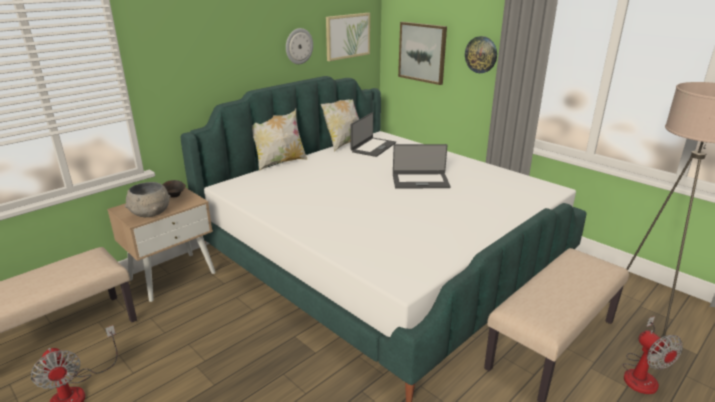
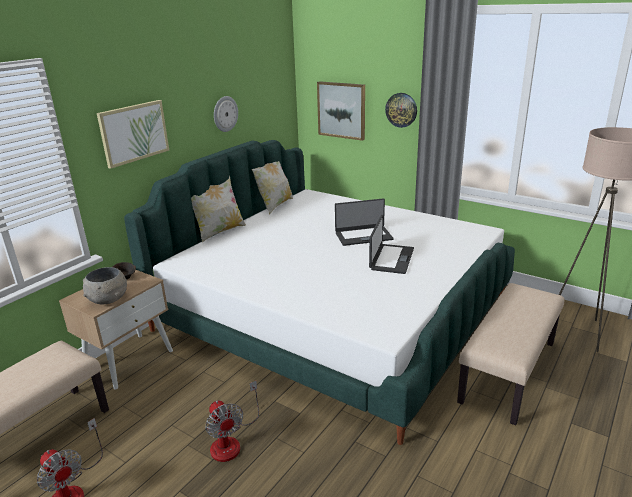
camera: 10 degrees left, 0 degrees up
picture [326,13,370,61] -> picture moved to [97,100,169,169]
laptop [350,113,396,157] -> laptop moved to [369,215,414,274]
fan [622,316,683,394] -> fan moved to [205,381,259,462]

